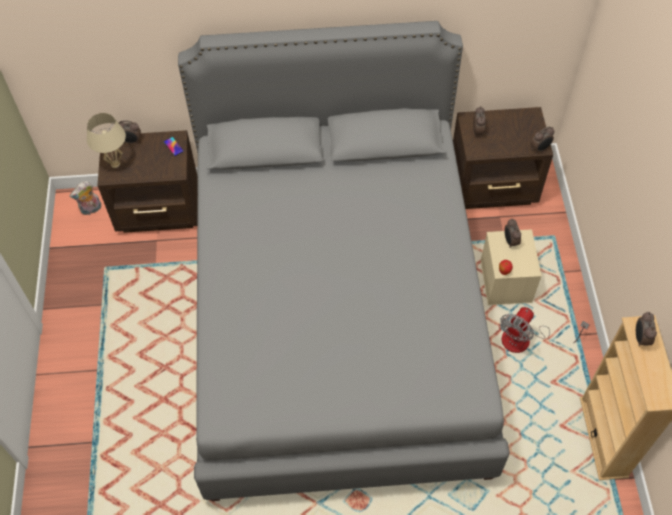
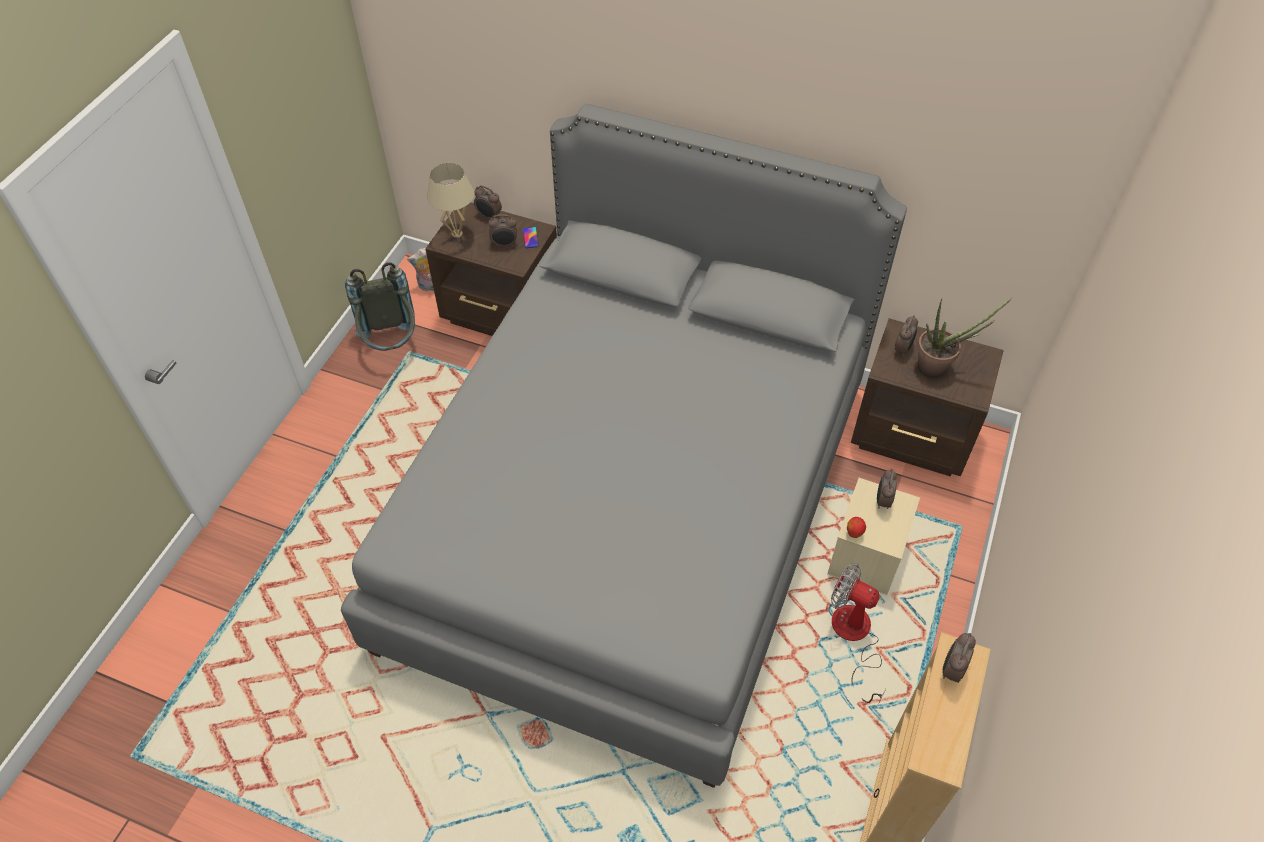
camera: 25 degrees right, 5 degrees down
fan [500,307,590,353] -> fan turned 60 degrees clockwise [831,563,886,704]
alarm clock [531,127,554,153] -> alarm clock moved to [488,214,517,247]
none -> grey backpack [345,262,415,351]
none -> potted plant [917,297,1012,378]

